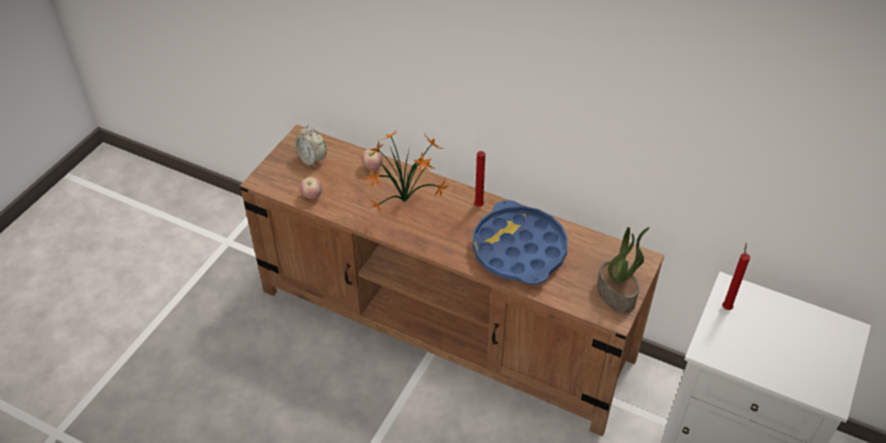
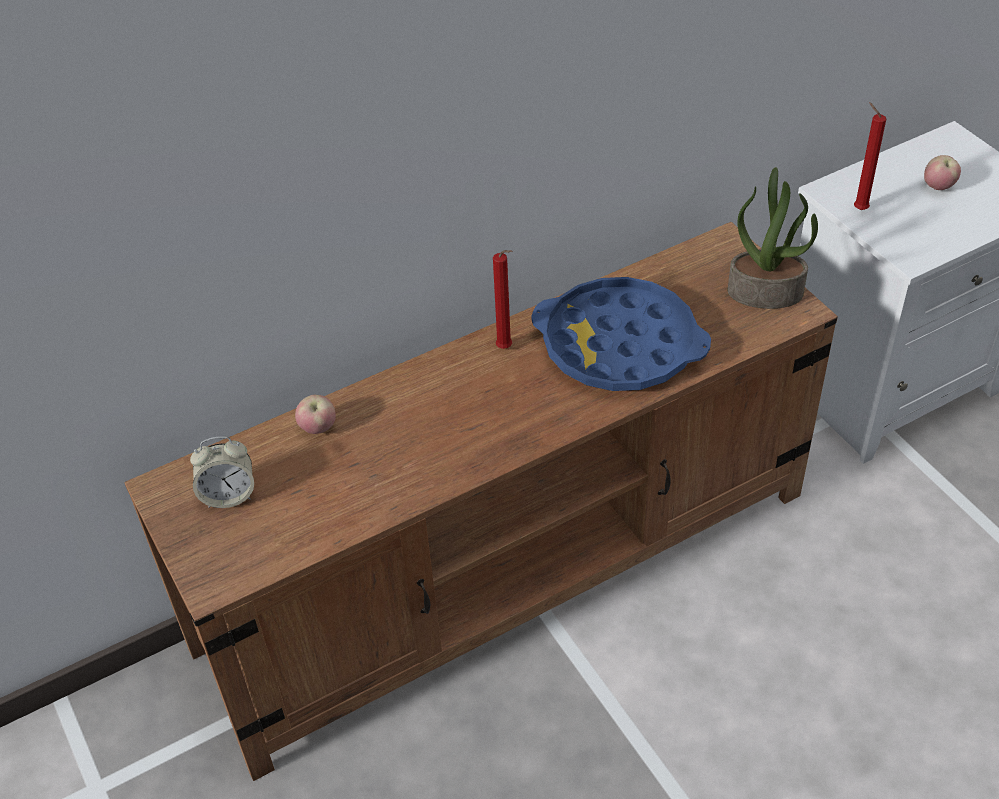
camera: 55 degrees left, 0 degrees up
apple [300,177,322,199] -> apple moved to [924,155,961,190]
potted plant [365,129,449,215] -> none

